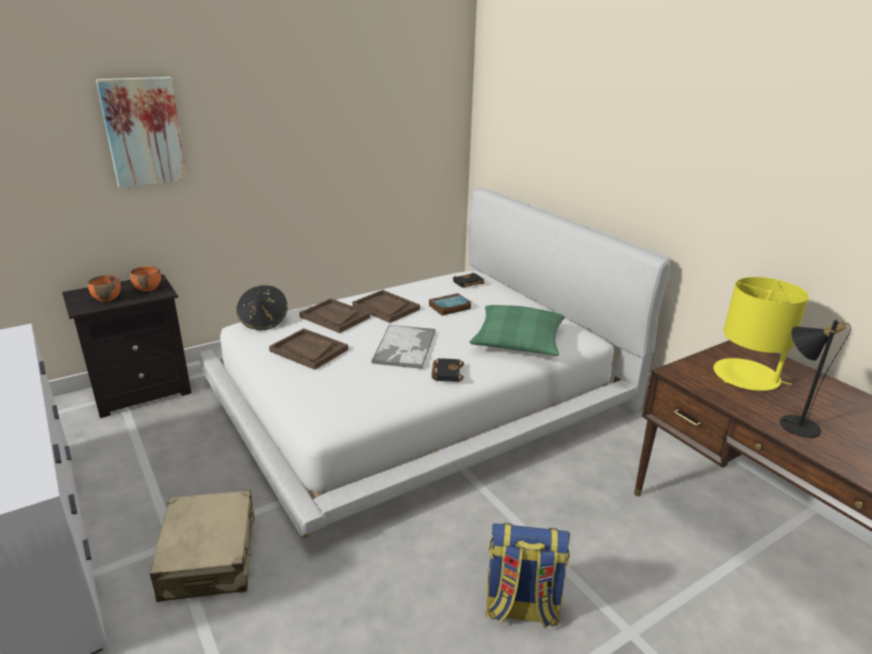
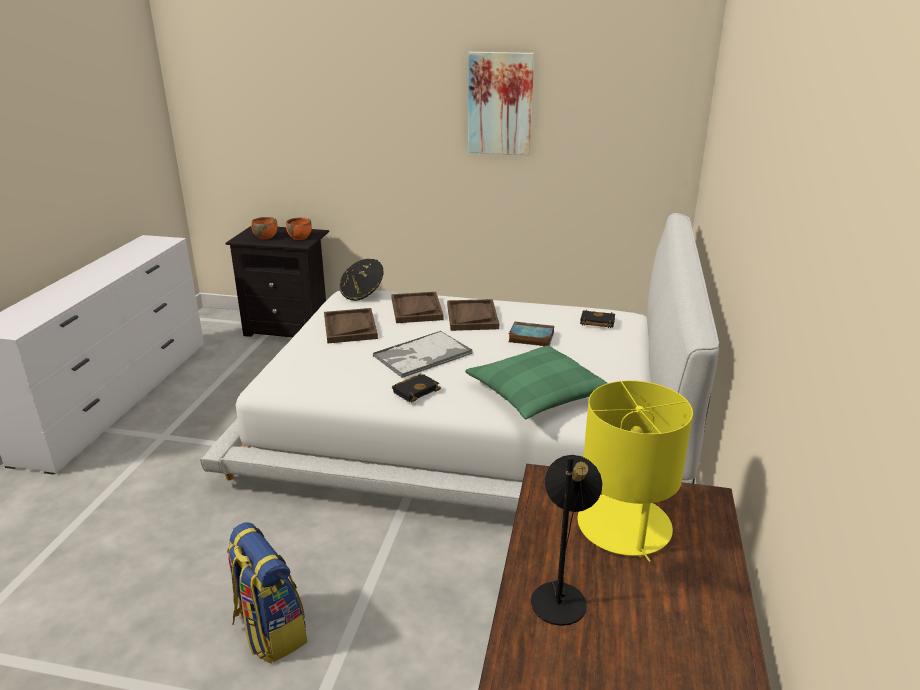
camera: 45 degrees right, 0 degrees up
picture [96,77,188,188] -> picture moved to [468,52,534,155]
beige suitcase [150,490,254,602] -> none

